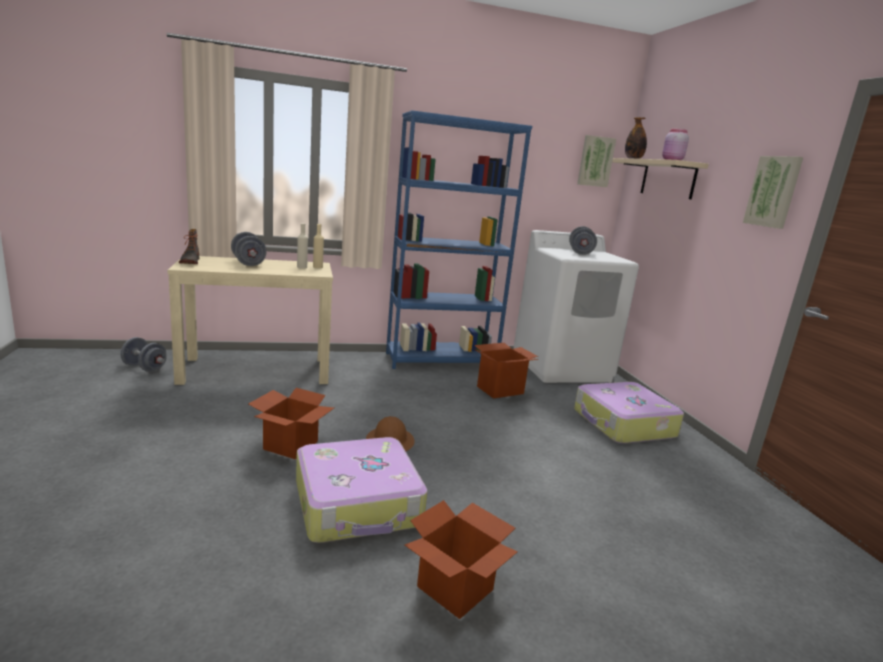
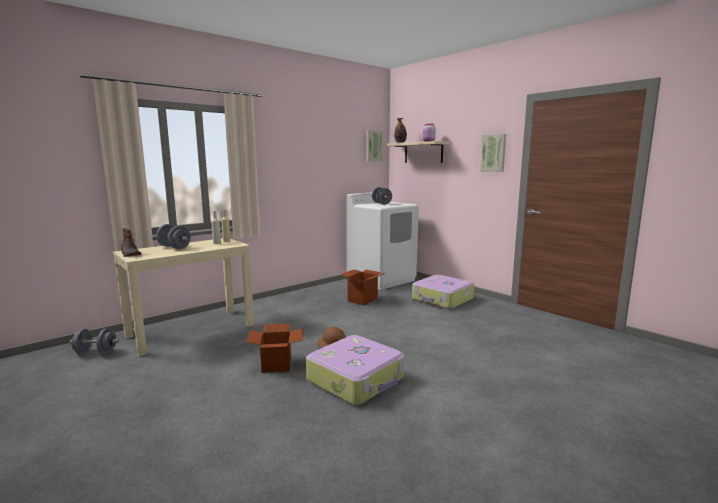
camera: 25 degrees left, 5 degrees down
blue bookcase [386,110,532,369] -> none
cardboard box [405,500,518,619] -> none

